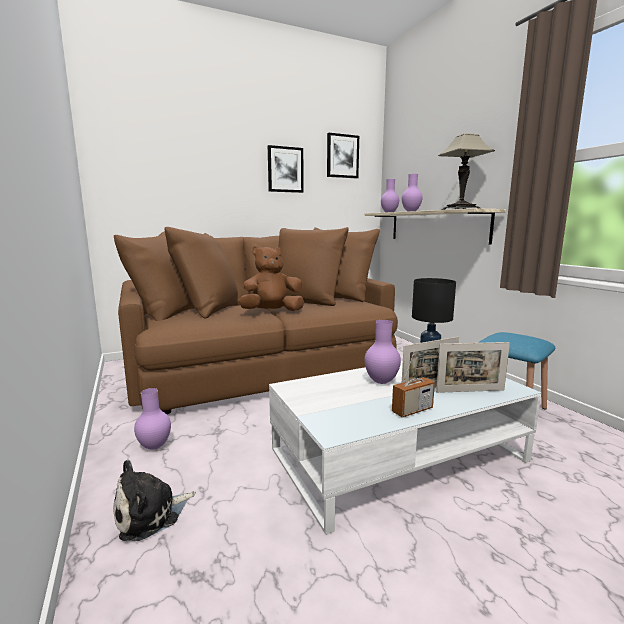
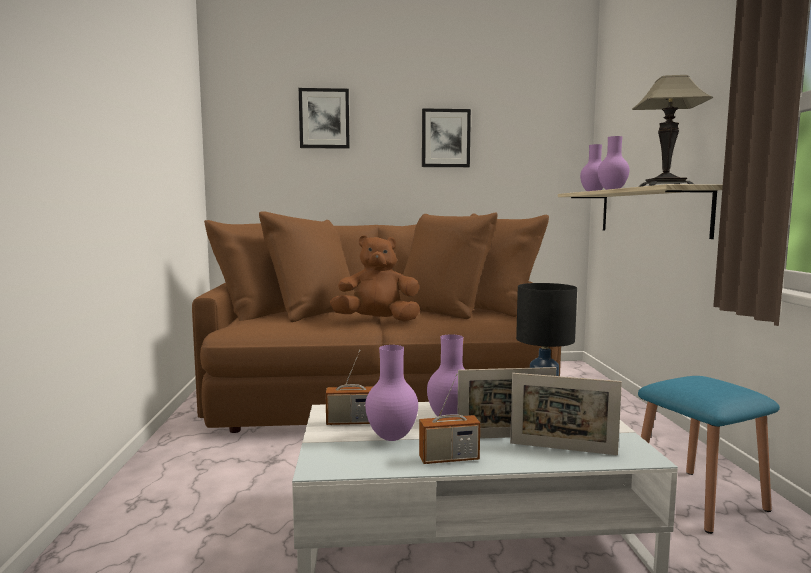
camera: 20 degrees right, 5 degrees down
plush toy [113,460,196,541] -> none
purple vase [134,388,171,450] -> purple vase moved to [365,345,418,441]
picture [327,133,359,178] -> picture moved to [299,88,350,149]
none -> radio [325,350,374,425]

